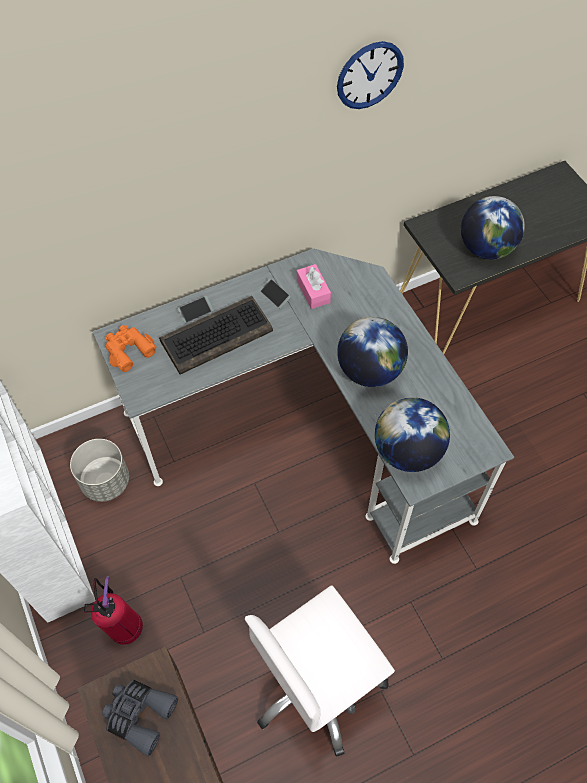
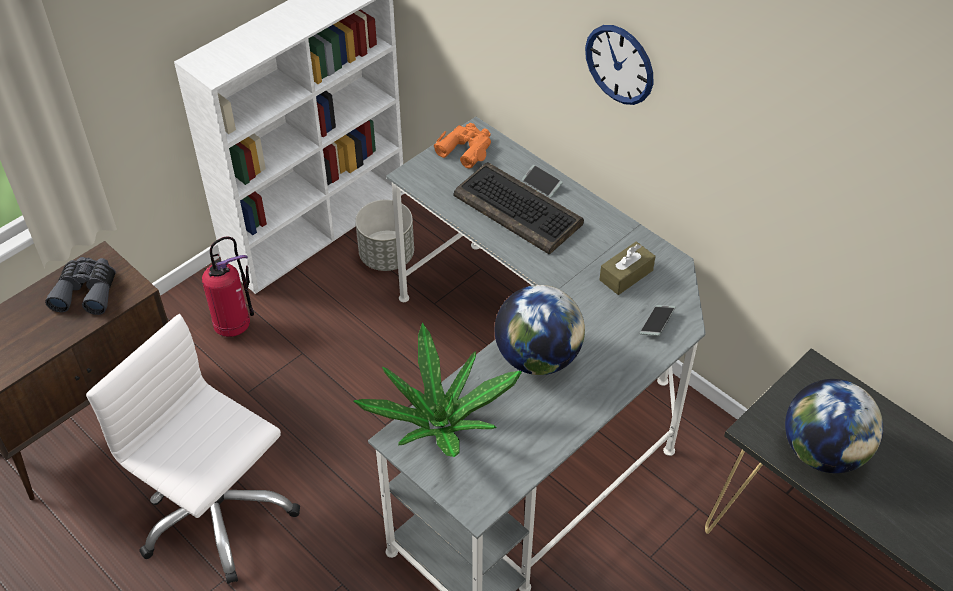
camera: 70 degrees right, 10 degrees down
phone [260,278,291,309] -> phone moved to [640,305,676,336]
pink tissue box [297,264,331,309] -> brown tissue box [599,242,656,295]
wall clock [337,41,404,109] -> wall clock moved to [585,25,653,105]
globe [375,397,450,472] -> potted plant [353,323,522,457]

